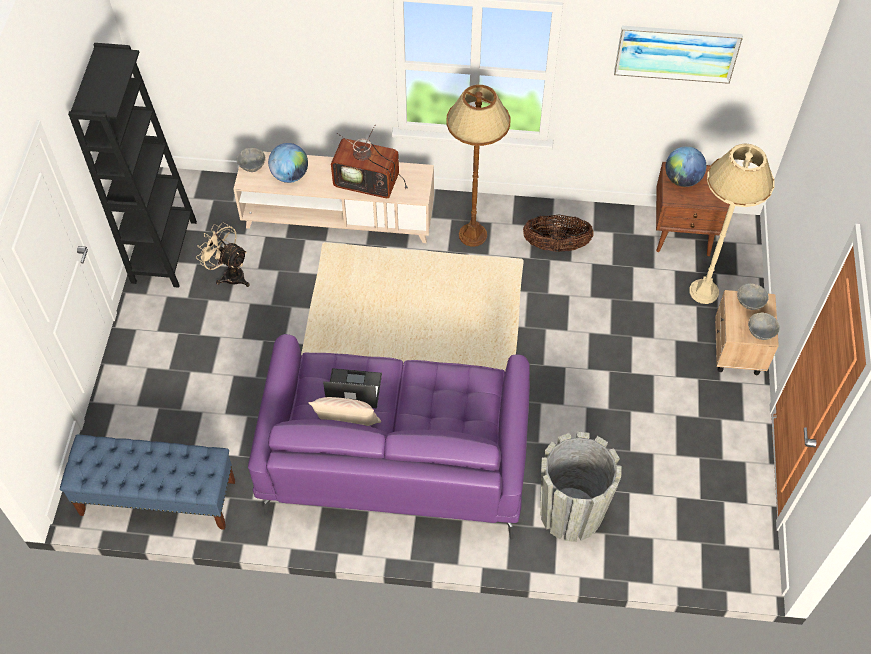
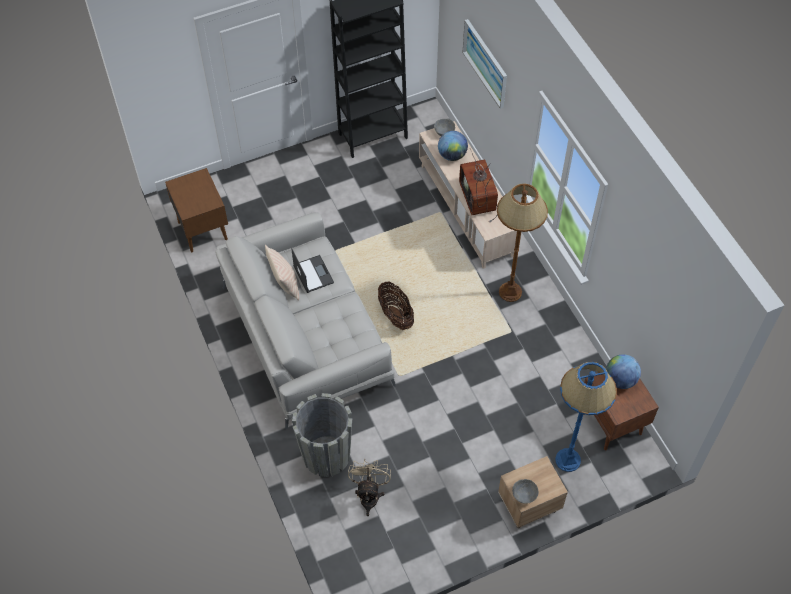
camera: 60 degrees right, 0 degrees up
blue bench [60,435,235,530] -> brown nightstand [165,168,228,252]
beige fan [196,222,250,287] -> beige fan moved to [348,459,391,516]
purple sofa [248,334,530,540] -> grey sofa [215,212,396,430]
basket [523,214,594,252] -> basket moved to [378,282,414,330]
picture [614,26,743,84] -> picture moved to [462,19,507,109]
beige floor lamp [689,143,774,304] -> blue floor lamp [555,362,617,472]
grey bowl [737,283,769,310] -> none

